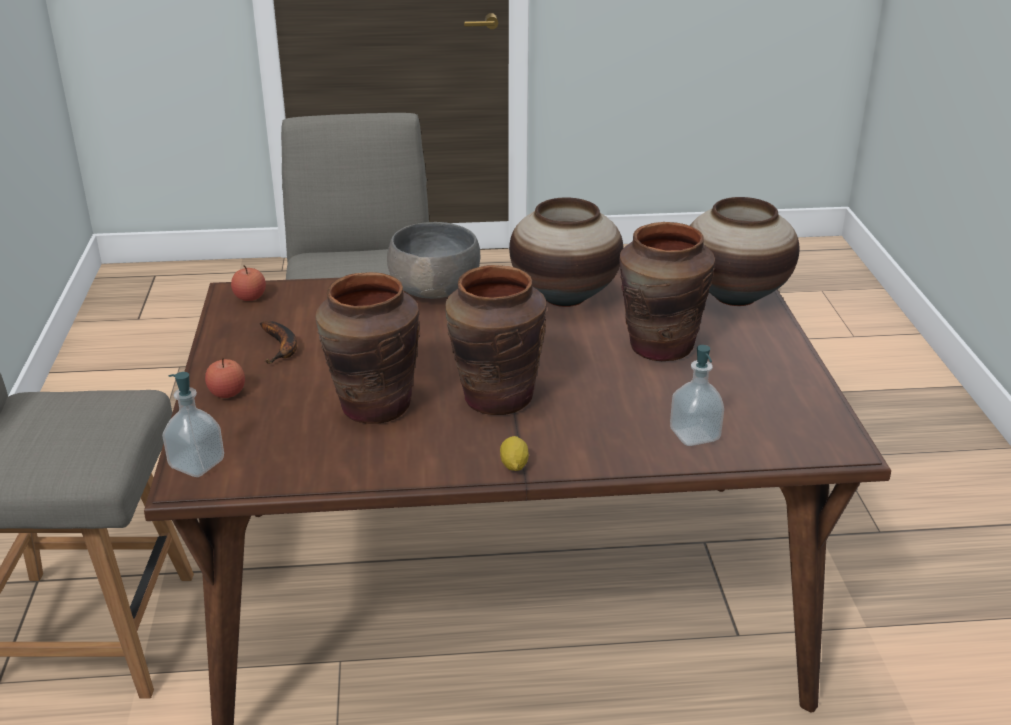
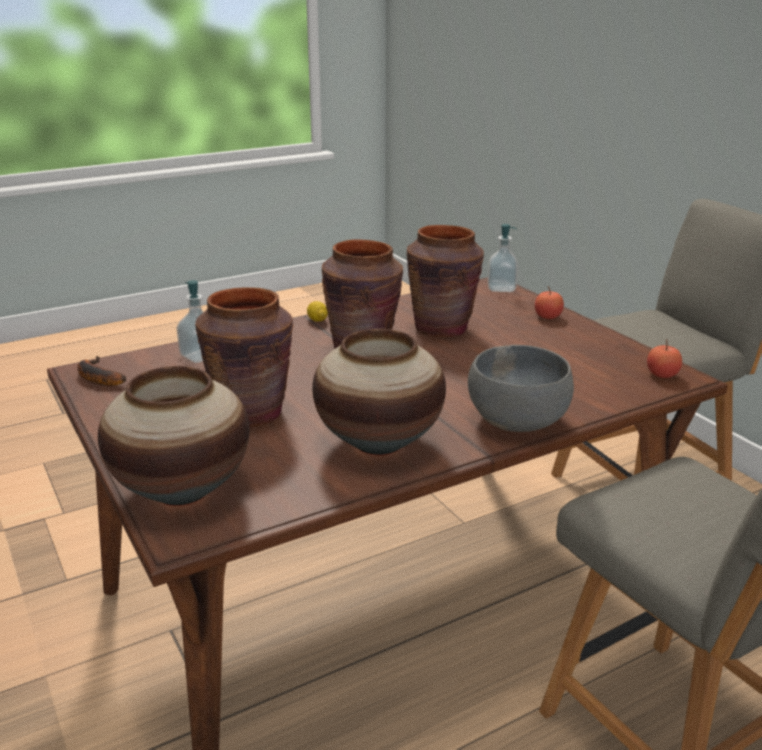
camera: 155 degrees right, 5 degrees down
banana [260,321,297,364] -> banana moved to [77,356,126,386]

